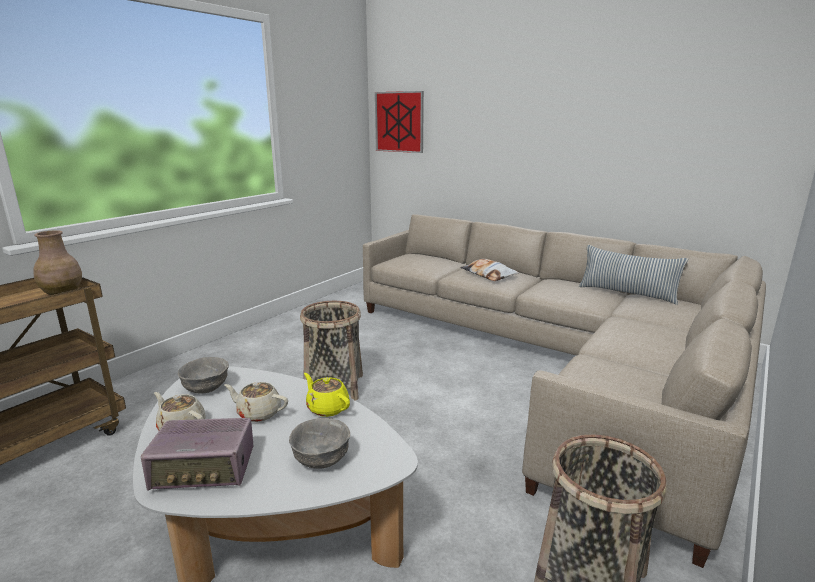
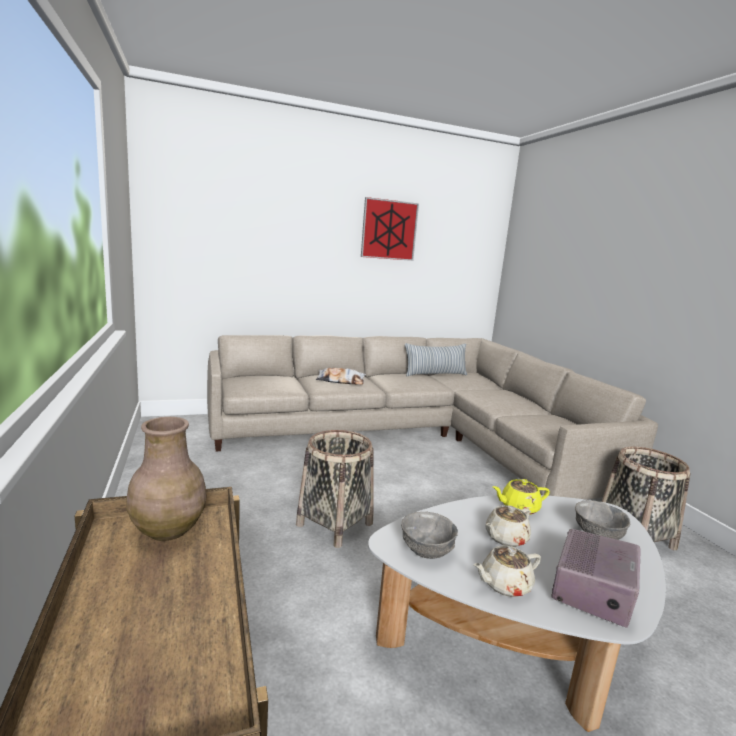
camera: 55 degrees left, 5 degrees down
picture [375,91,424,153] -> picture moved to [361,197,419,261]

